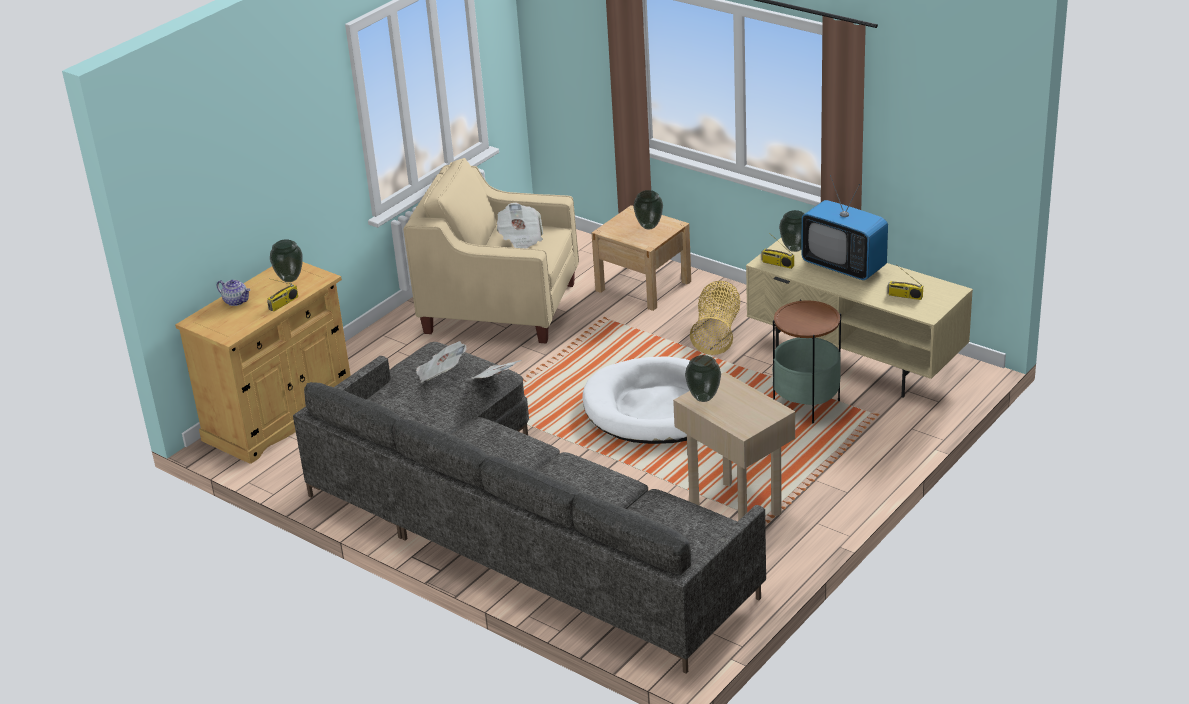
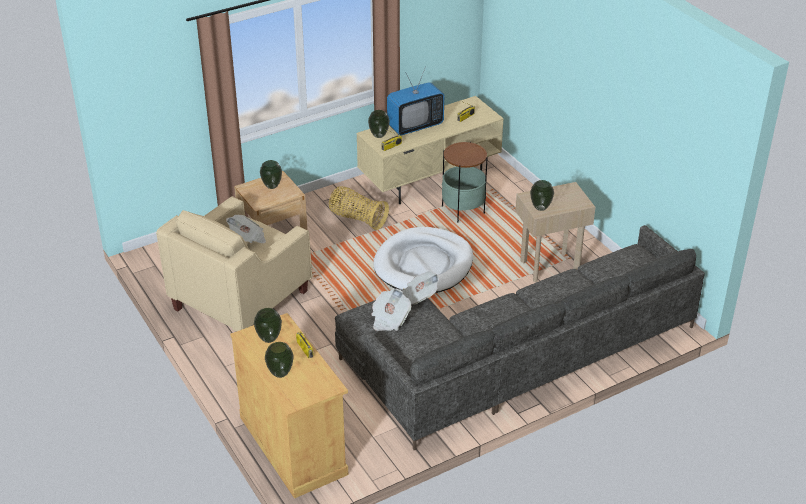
camera: 70 degrees left, 5 degrees up
teapot [217,280,250,306] -> vase [265,342,294,378]

